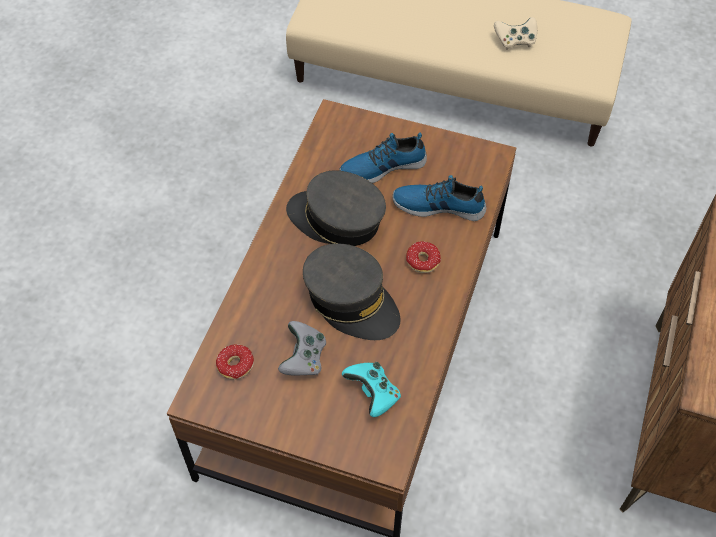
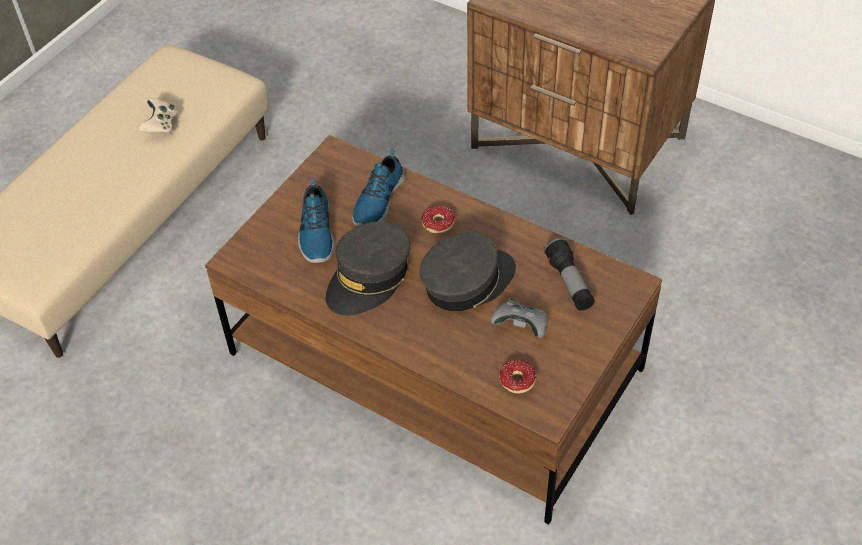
camera: 75 degrees left, 5 degrees down
turquoise game controller [342,362,401,417] -> flashlight [544,238,595,311]

